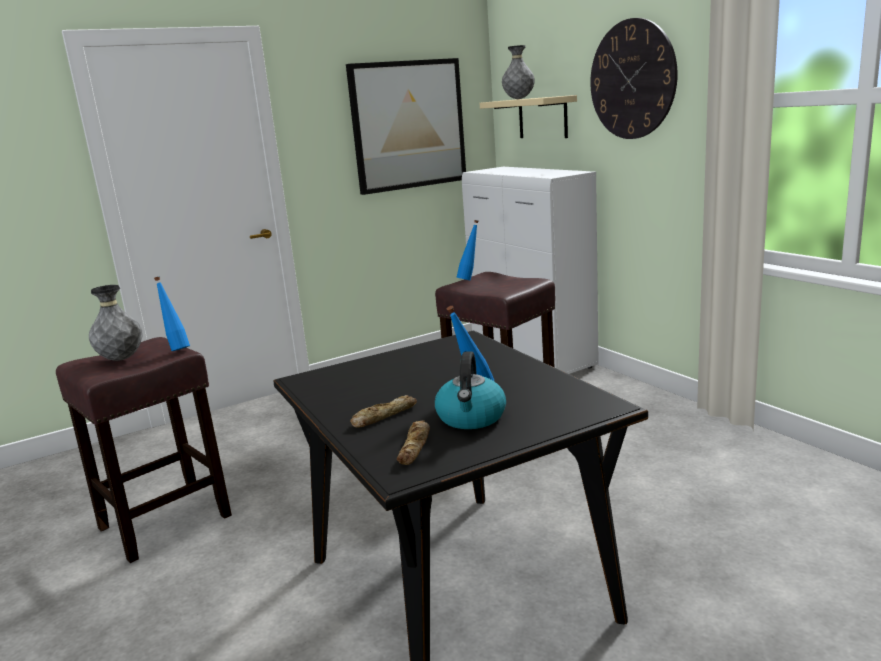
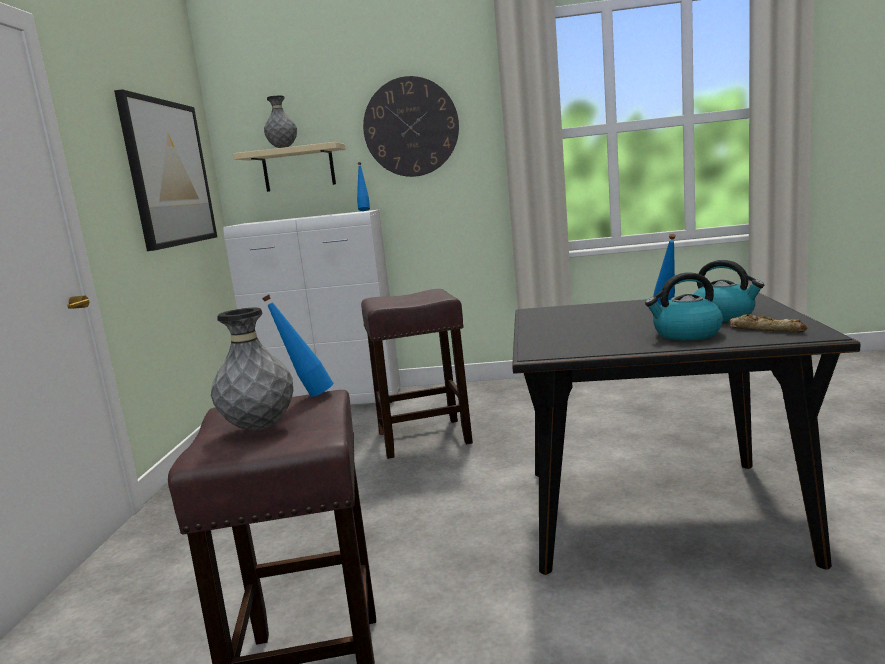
camera: 55 degrees left, 5 degrees down
bread [350,395,417,428] -> kettle [645,272,723,340]
blue bottle [456,220,478,281] -> blue bottle moved to [357,162,370,211]

